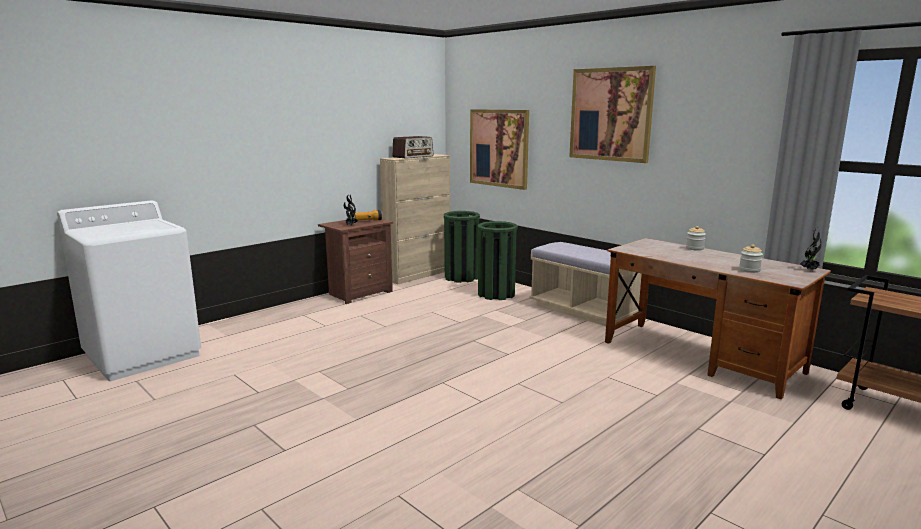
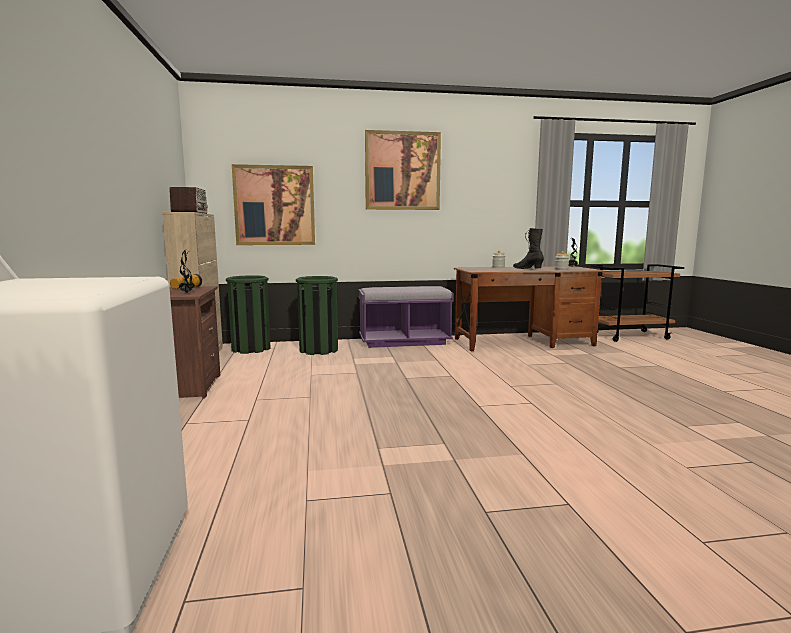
camera: 55 degrees left, 5 degrees down
beige bench [529,242,642,326] -> purple bench [359,286,454,348]
none -> black boot [513,228,544,269]

